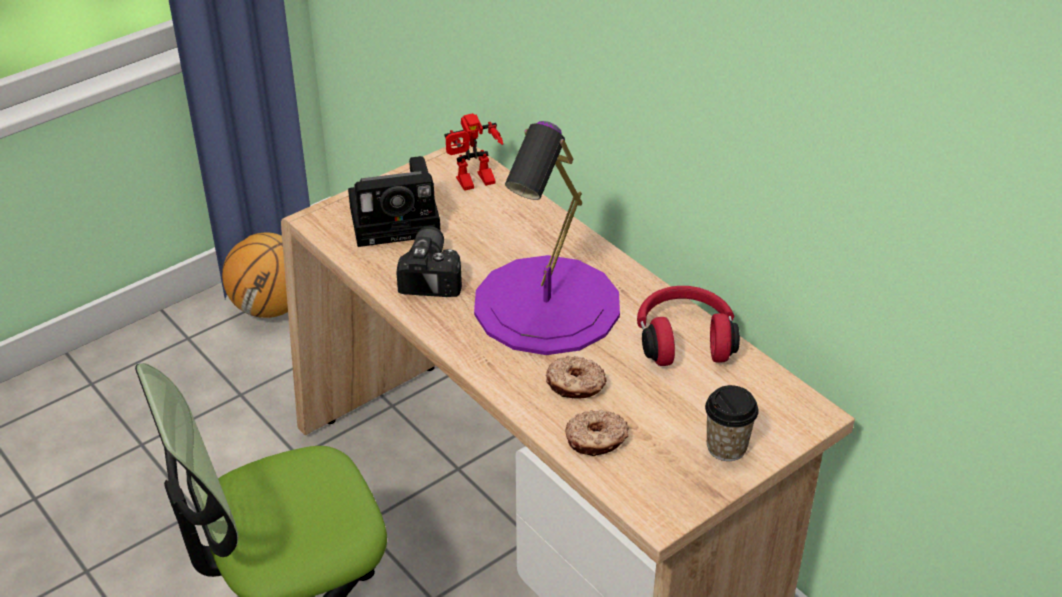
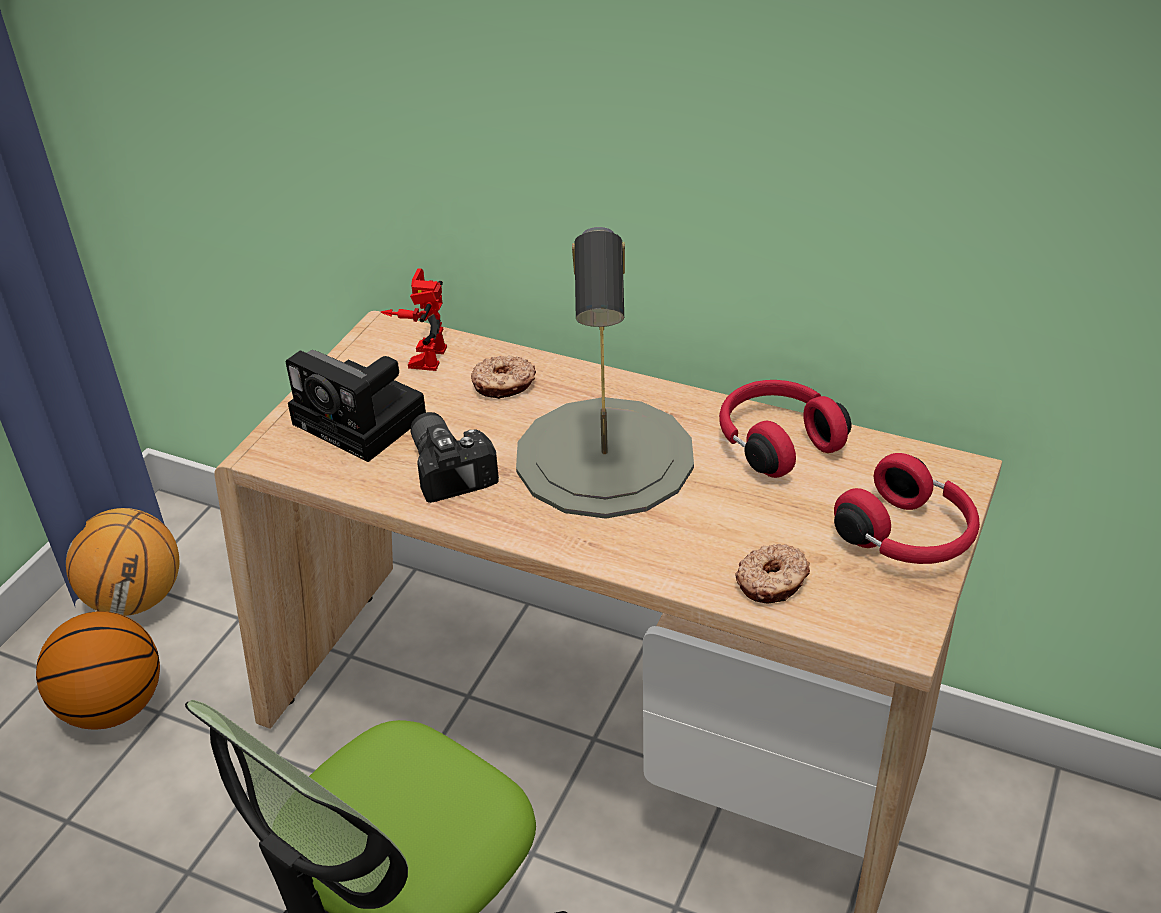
camera: 25 degrees left, 0 degrees up
camera [348,156,441,247] -> camera turned 75 degrees clockwise [286,350,426,462]
toy robot [444,113,503,191] -> toy robot turned 150 degrees clockwise [381,268,447,371]
purple table lamp [474,121,620,355] -> grey table lamp [516,227,694,519]
donut [546,356,607,398] -> donut moved to [471,355,536,399]
cup [705,385,759,461] -> red headphones [834,453,980,564]
none -> basketball [36,611,160,730]

